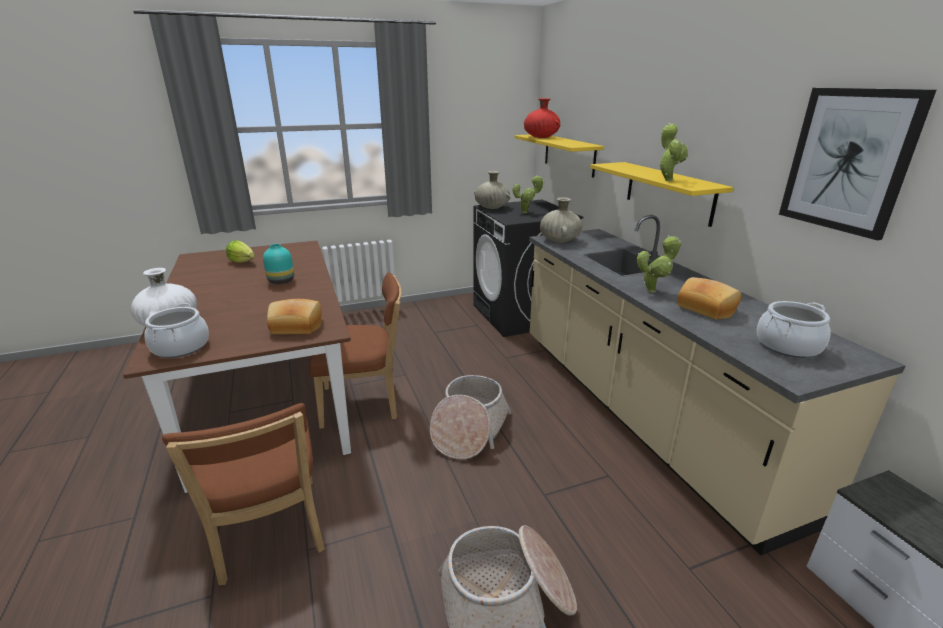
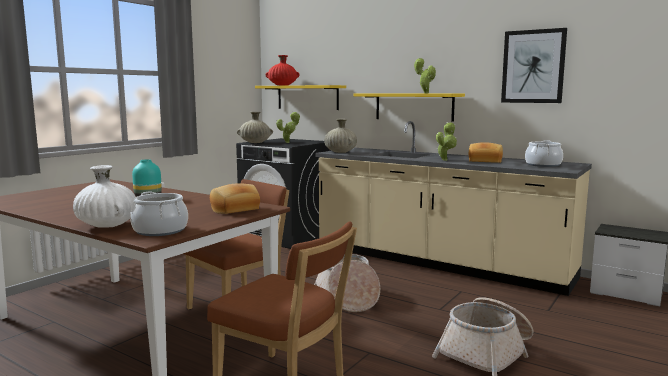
camera: 35 degrees left, 15 degrees down
lettuce [226,240,255,263] -> none

